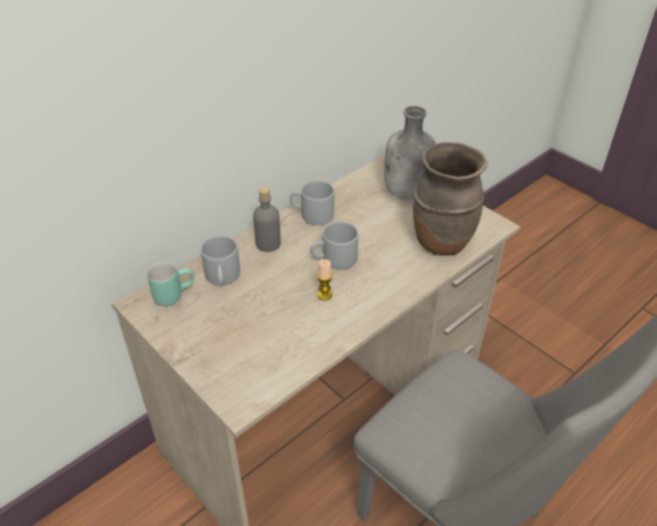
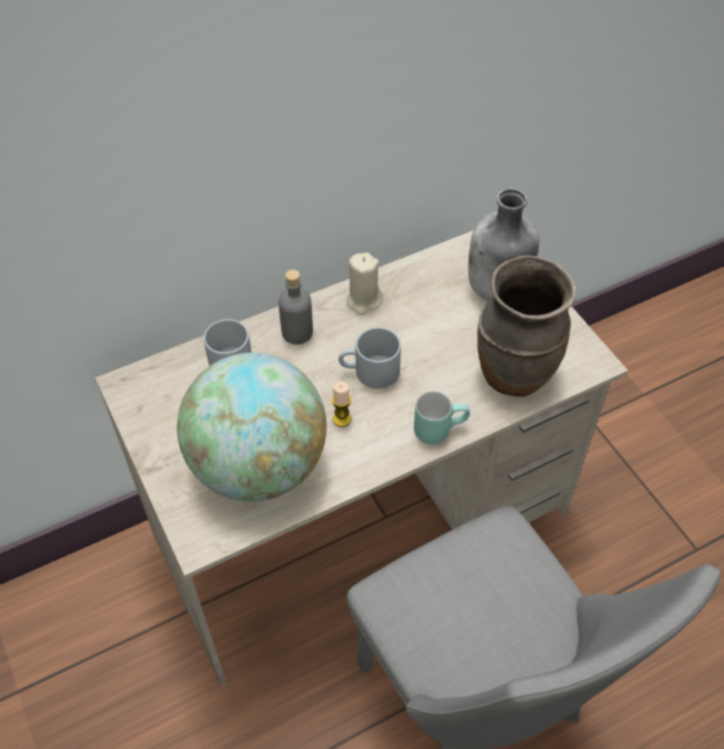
camera: 15 degrees right, 10 degrees up
turquoise mug [147,262,194,306] -> turquoise mug moved to [414,391,470,444]
grey mug [289,180,334,225] -> beige candle [346,252,383,315]
none -> globe [177,353,327,501]

